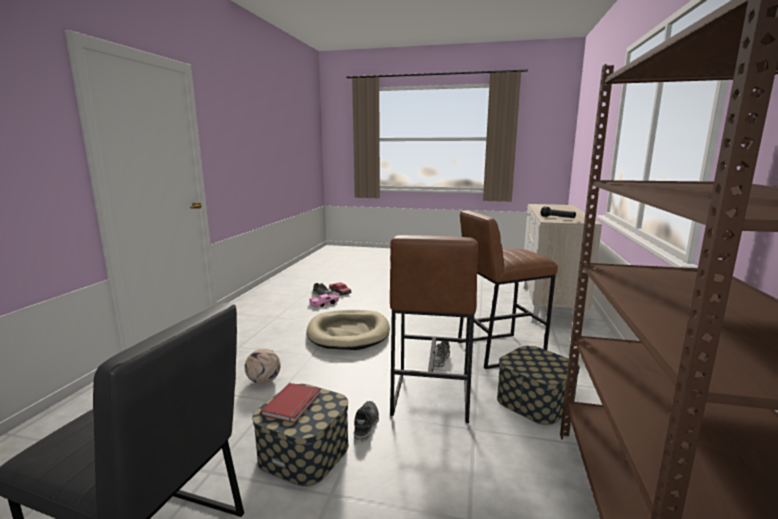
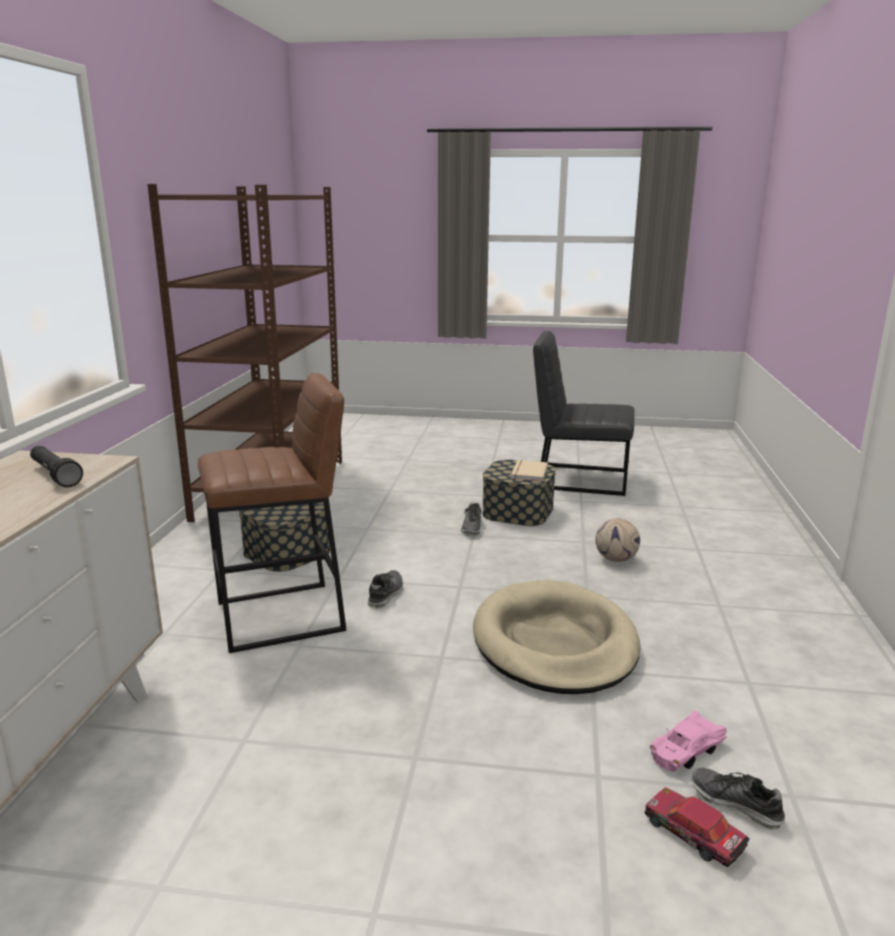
camera: 175 degrees right, 5 degrees up
red book [261,383,320,423] -> beige book [511,460,548,481]
brown stool [390,235,478,423] -> none

